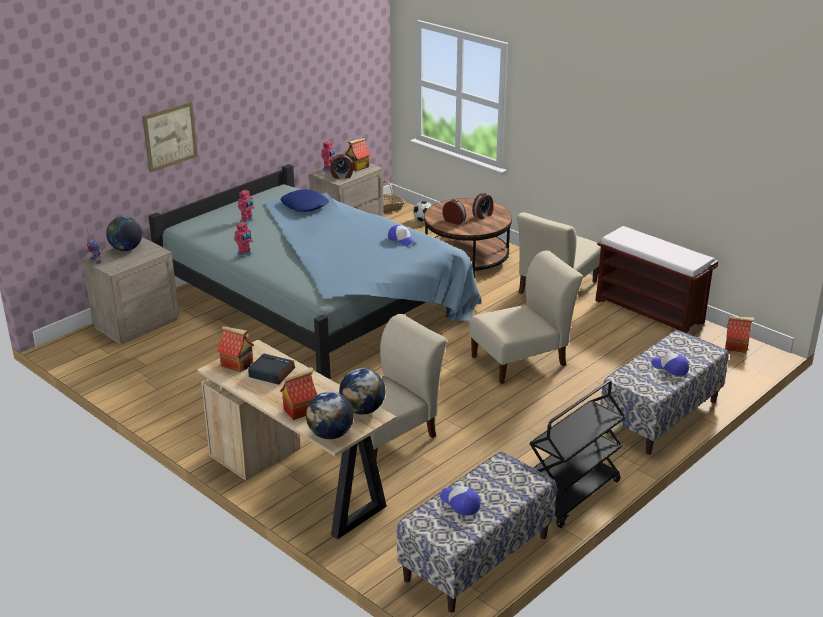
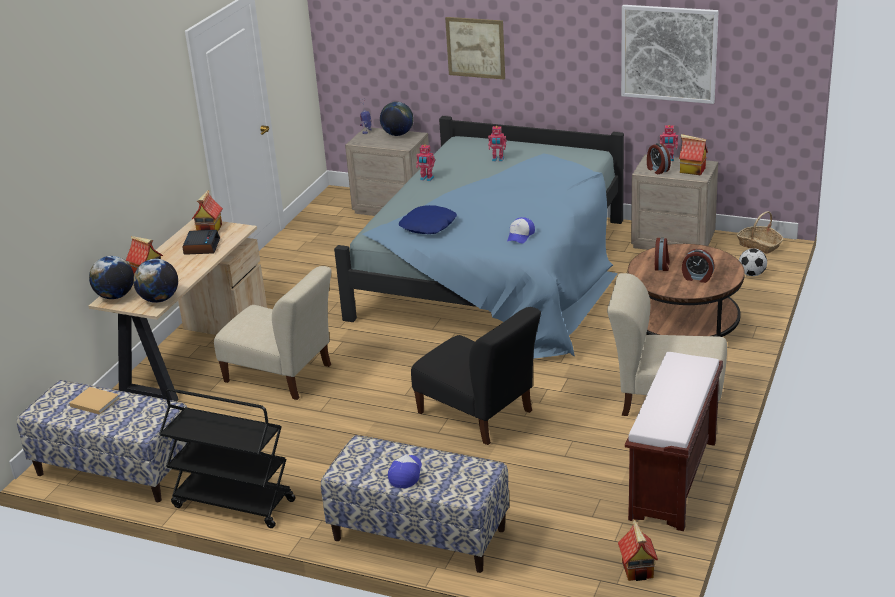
camera: 70 degrees right, 0 degrees up
blue pillow [280,189,329,212] -> blue pillow moved to [399,205,457,234]
cap [440,486,480,515] -> beige book [69,387,119,415]
beige chair [469,251,583,384] -> black chair [411,307,541,445]
none -> picture [621,5,719,104]

